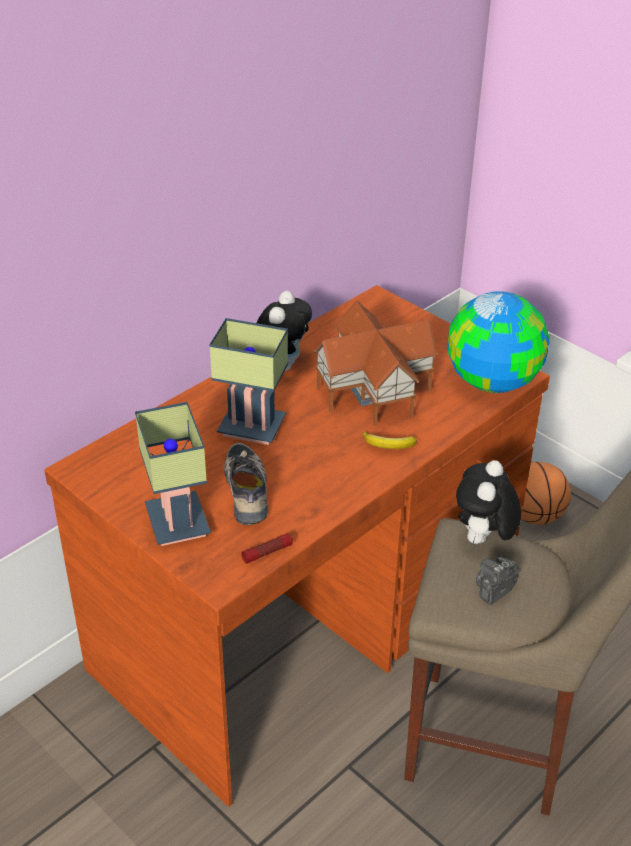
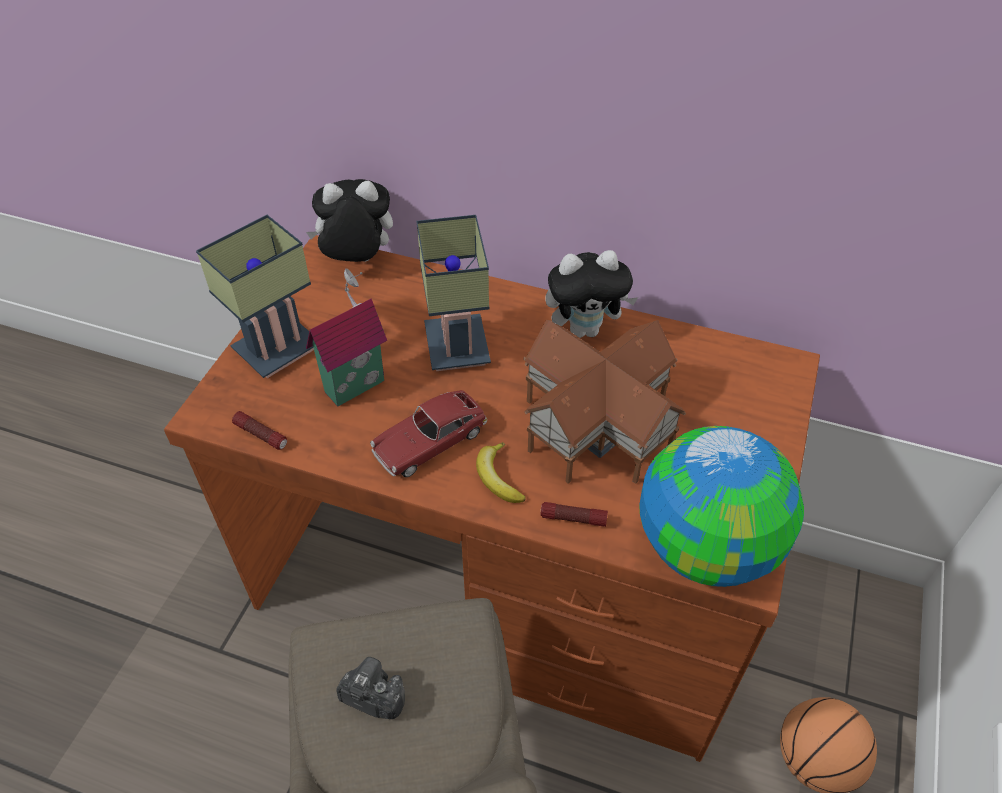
camera: 65 degrees right, 10 degrees up
shoe [224,443,268,525] -> toy house [306,268,387,407]
plush toy [456,460,521,544] -> plush toy moved to [306,179,393,262]
none -> toy car [370,390,487,477]
none -> flashlight [540,502,608,527]

